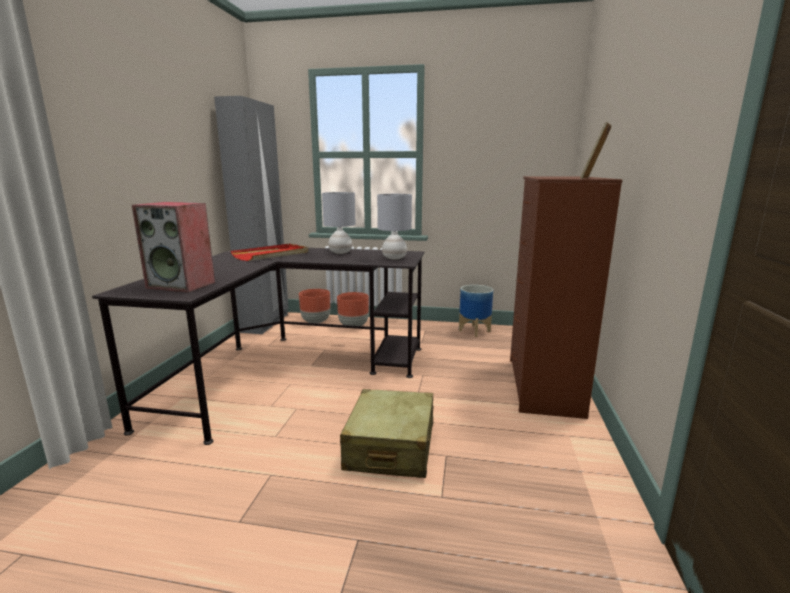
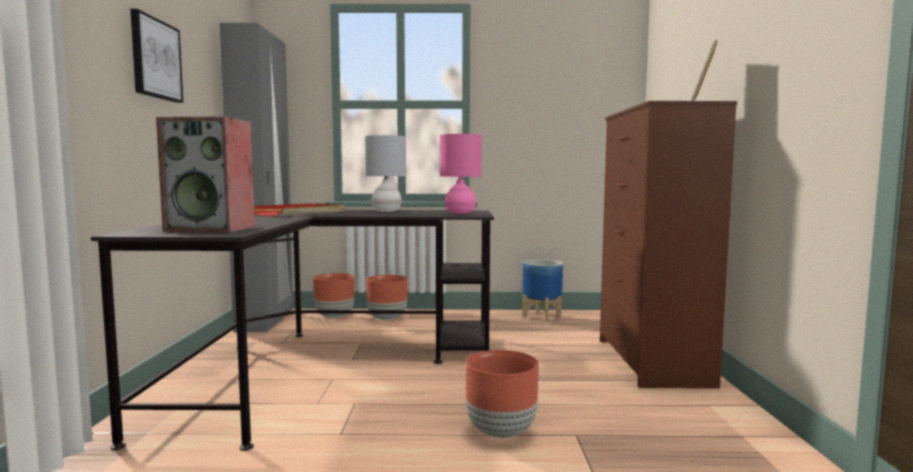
camera: 10 degrees left, 10 degrees down
beige suitcase [340,389,434,478] -> brown planter [465,350,539,438]
grey table lamp [377,194,412,259] -> pink table lamp [440,134,482,214]
none -> picture [130,9,183,103]

